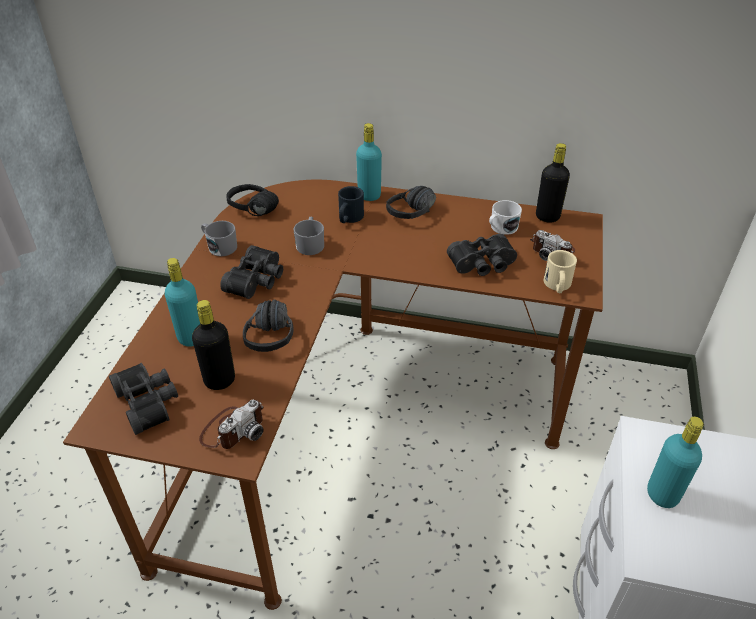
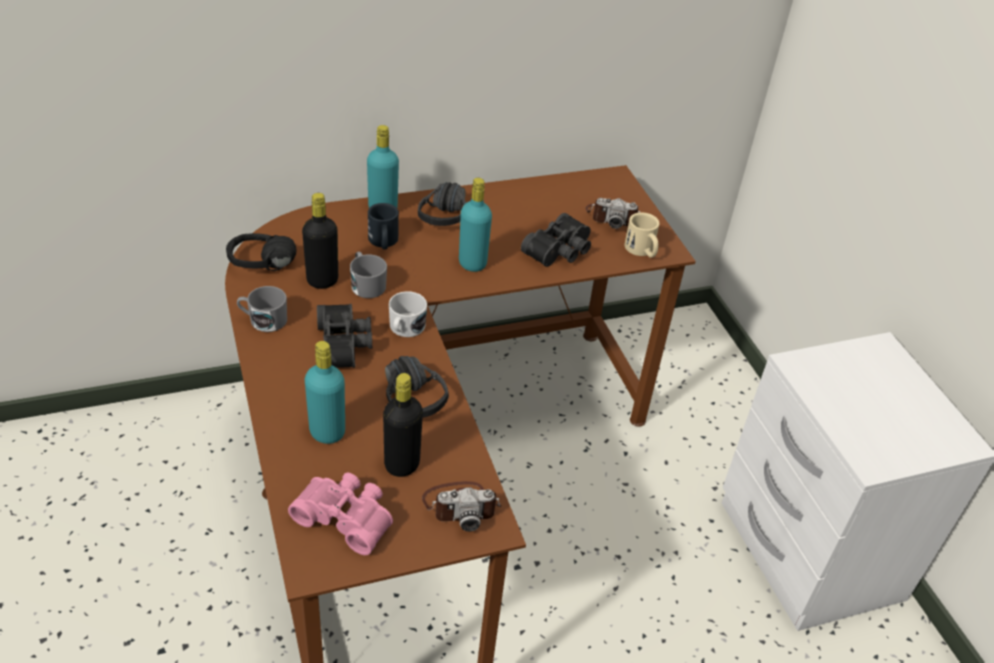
camera: 35 degrees left, 0 degrees up
black binoculars [109,363,178,435] -> pink binoculars [288,472,393,555]
camera [199,400,264,449] -> camera turned 75 degrees clockwise [422,481,501,532]
white mug [489,200,522,235] -> white mug moved to [389,291,427,337]
black bottle [536,143,570,222] -> black bottle moved to [302,193,338,289]
turquoise bottle [647,417,704,508] -> turquoise bottle moved to [459,178,492,272]

